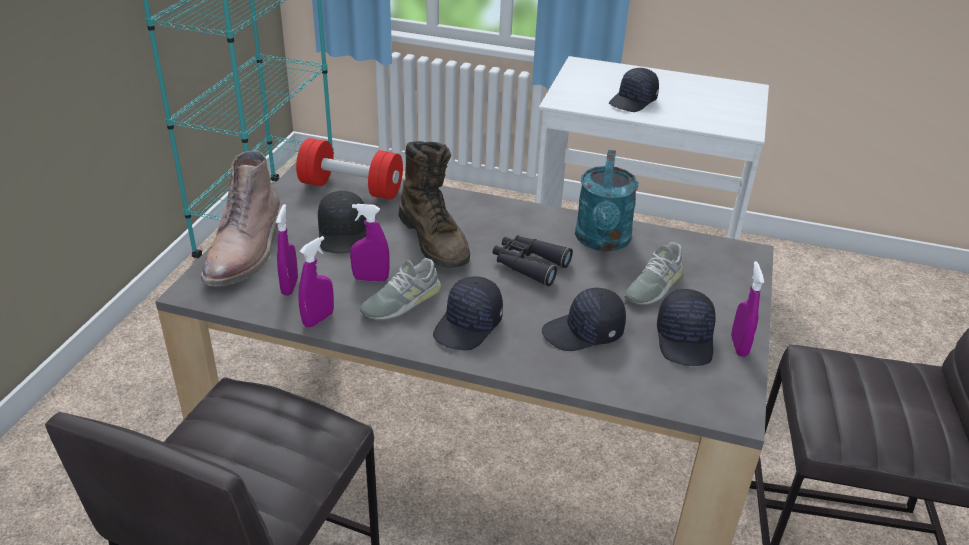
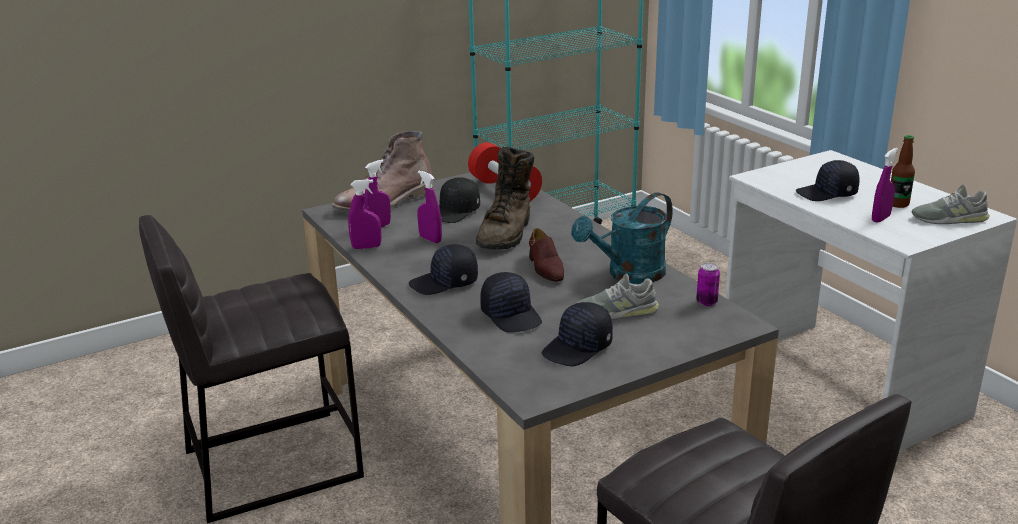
camera: 45 degrees right, 10 degrees down
grey shoe [360,258,441,320] -> grey shoe moved to [912,184,990,224]
black binoculars [493,235,573,287] -> brown shoe [529,228,564,282]
black cap [542,288,626,351] -> black cap turned 150 degrees counterclockwise [480,272,542,333]
purple spray bottle [731,261,764,357] -> purple spray bottle moved to [872,148,898,223]
none -> can [696,263,720,306]
none -> bottle [891,135,915,208]

